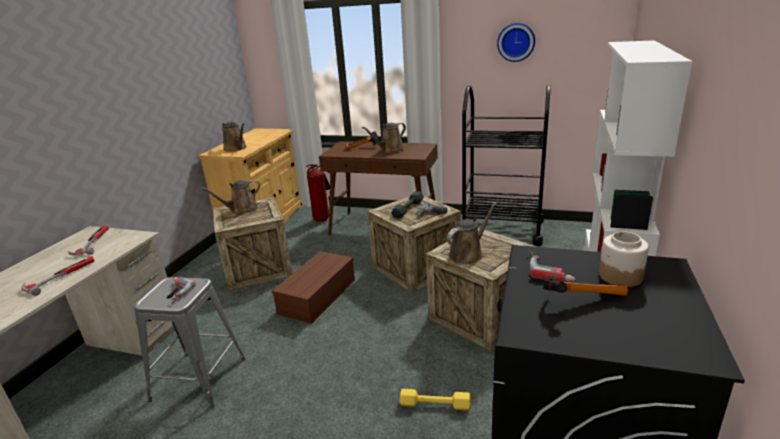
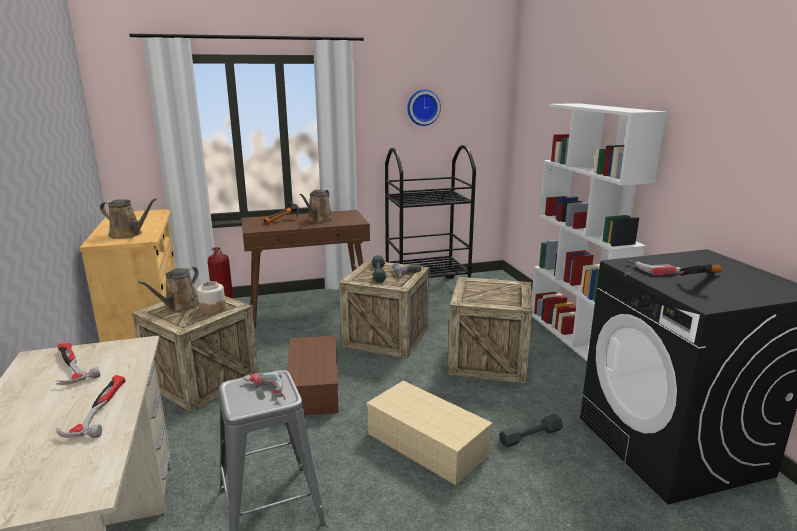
camera: 35 degrees left, 5 degrees down
yellow dumbbell [400,389,471,411] -> grey dumbbell [499,414,563,447]
brown watering can [447,202,497,264] -> none
jar [599,231,649,287] -> jar moved to [197,281,226,315]
none -> beige storage box [366,381,493,485]

